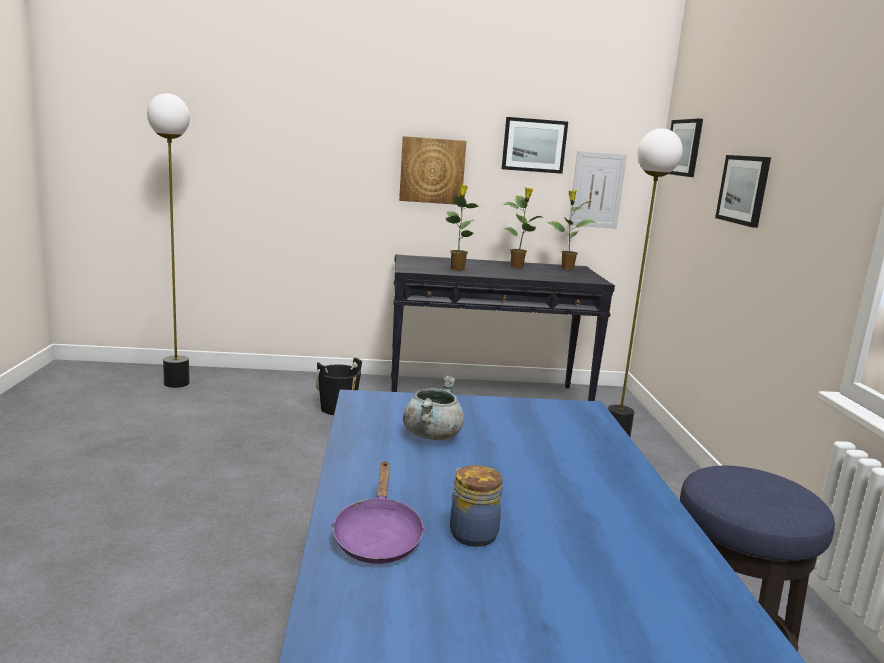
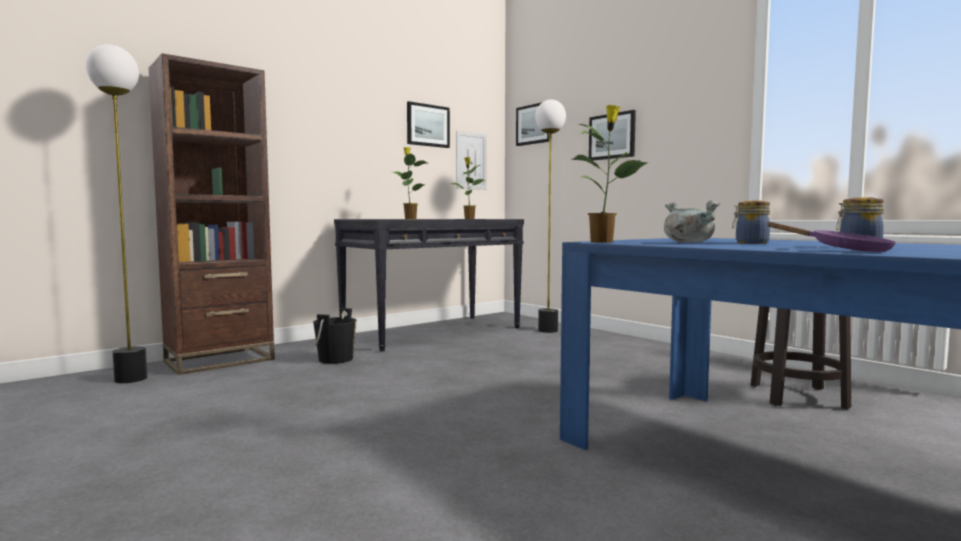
camera: 35 degrees left, 10 degrees down
picture [399,136,466,205] -> none
potted plant [502,187,541,268] -> potted plant moved to [572,105,648,243]
none -> brown bookcase [148,53,275,375]
none -> jar [732,201,770,244]

